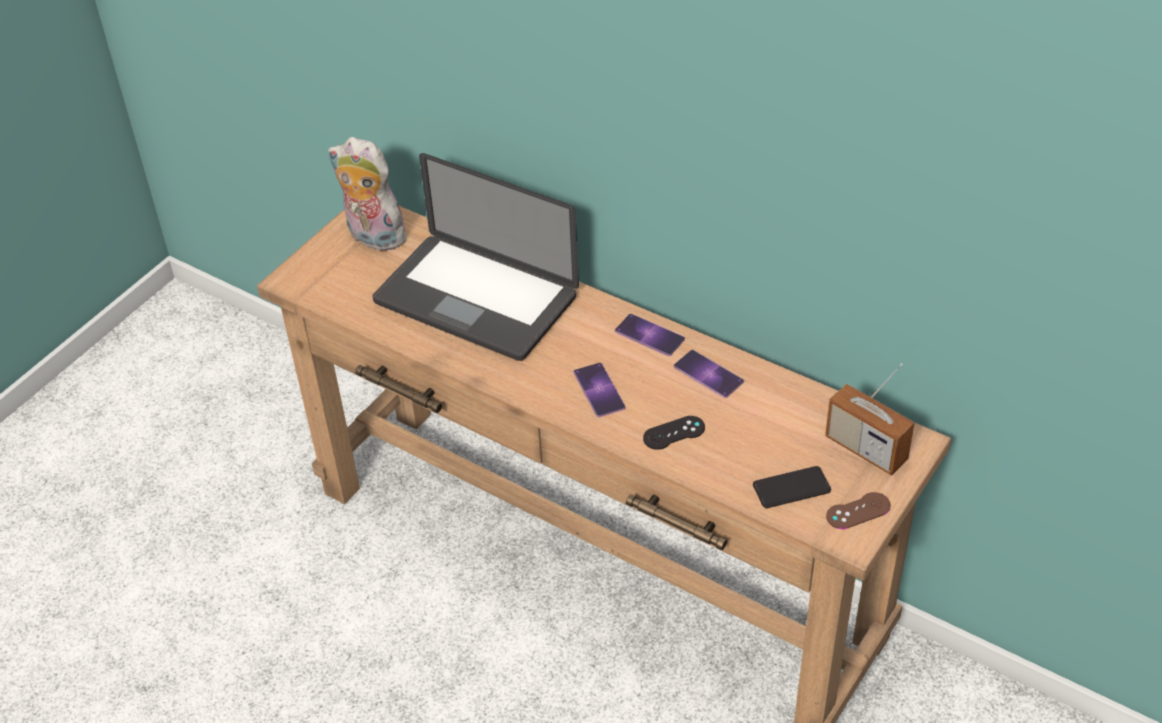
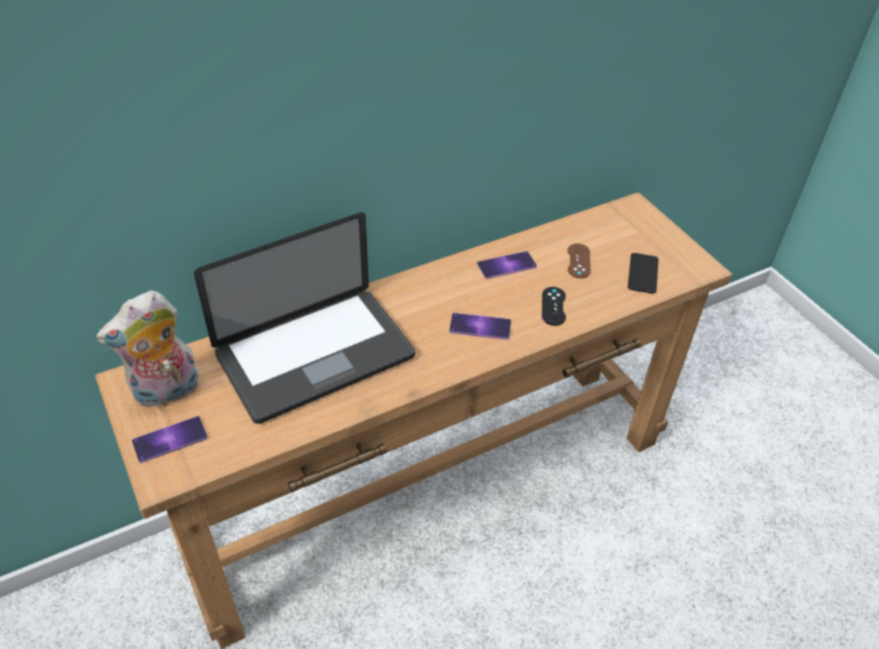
camera: 65 degrees left, 0 degrees up
phone [615,314,685,356] -> phone moved to [132,416,208,463]
radio [825,363,915,475] -> none
brown game controller [826,492,891,529] -> brown game controller moved to [568,243,591,278]

